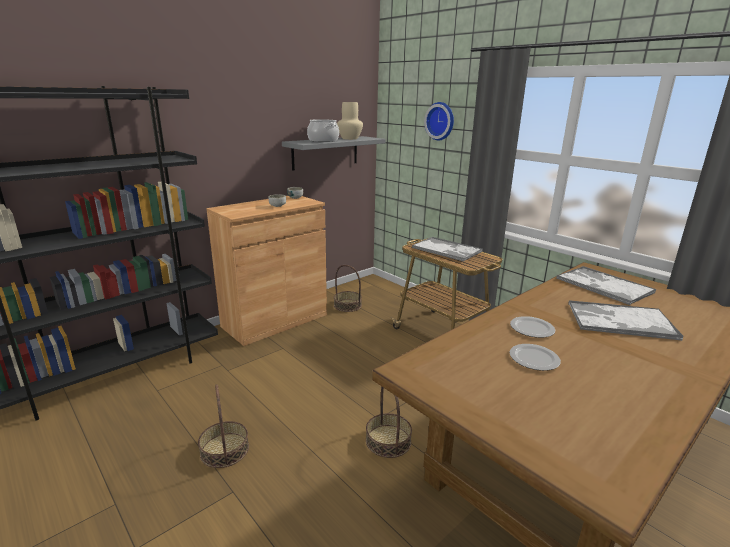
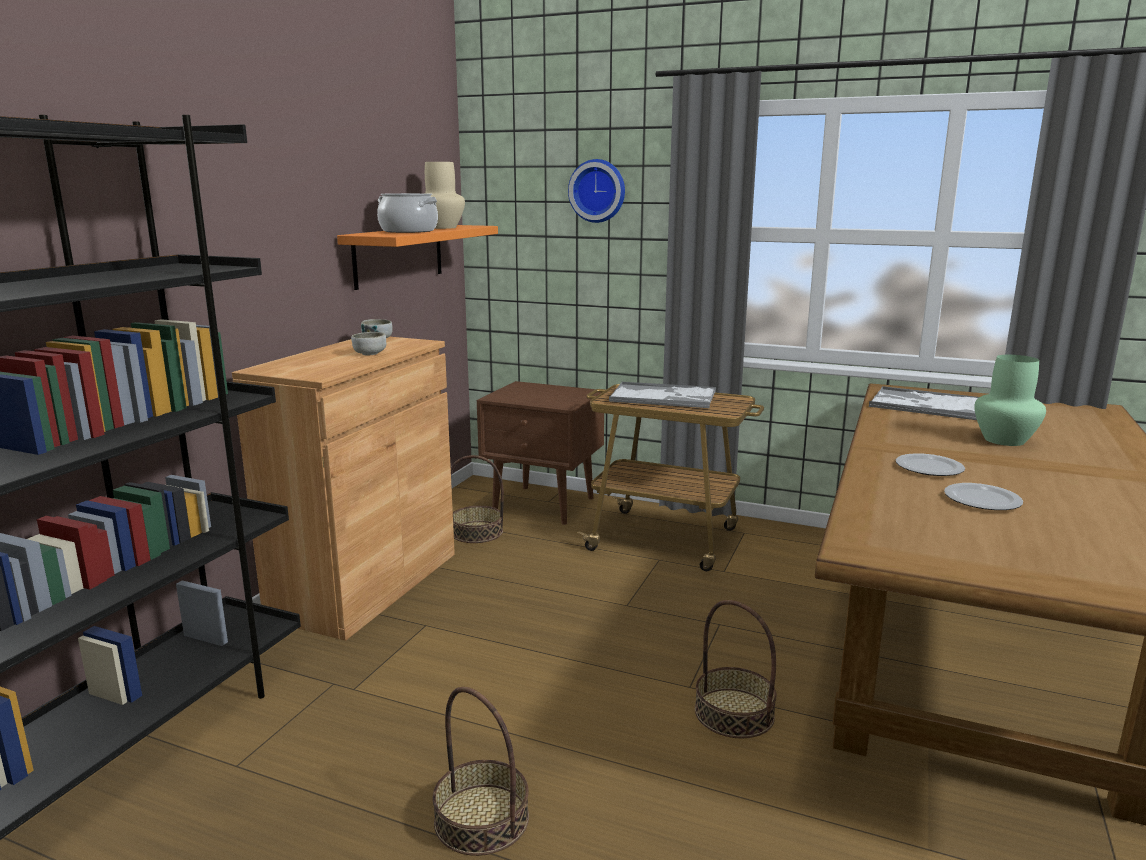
camera: 25 degrees left, 5 degrees down
grey shelf [282,136,386,171] -> orange shelf [337,225,498,290]
tray [568,300,684,340] -> green vase [974,355,1046,446]
none -> brown nightstand [477,381,604,525]

